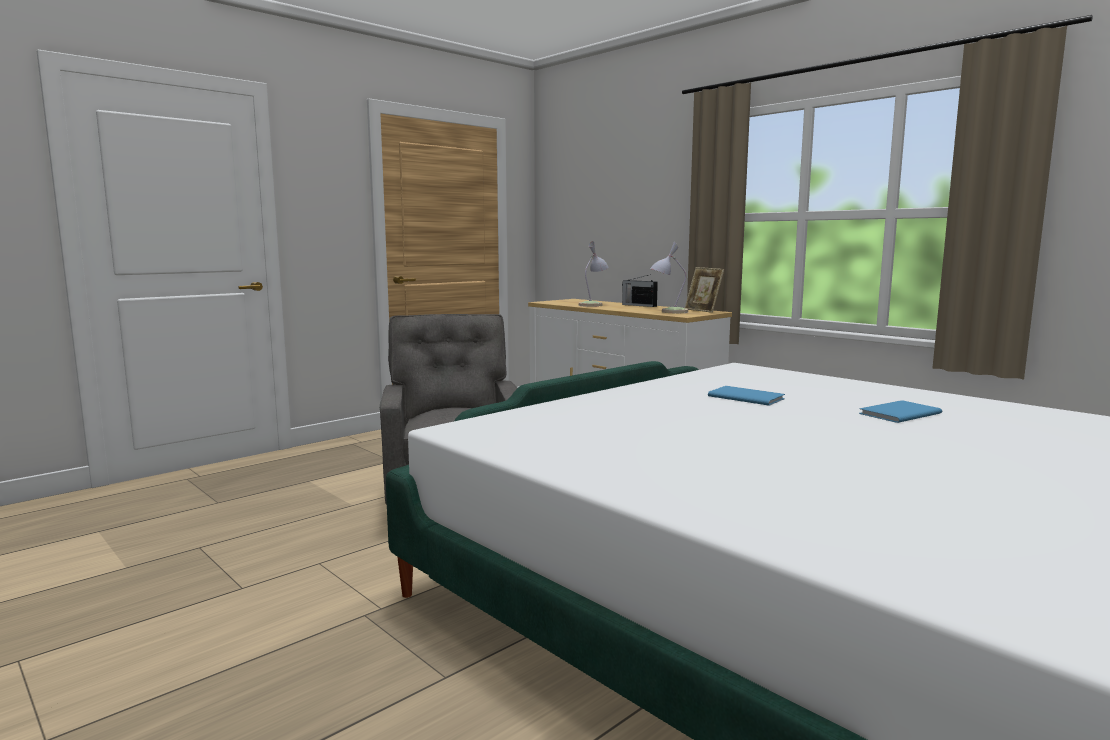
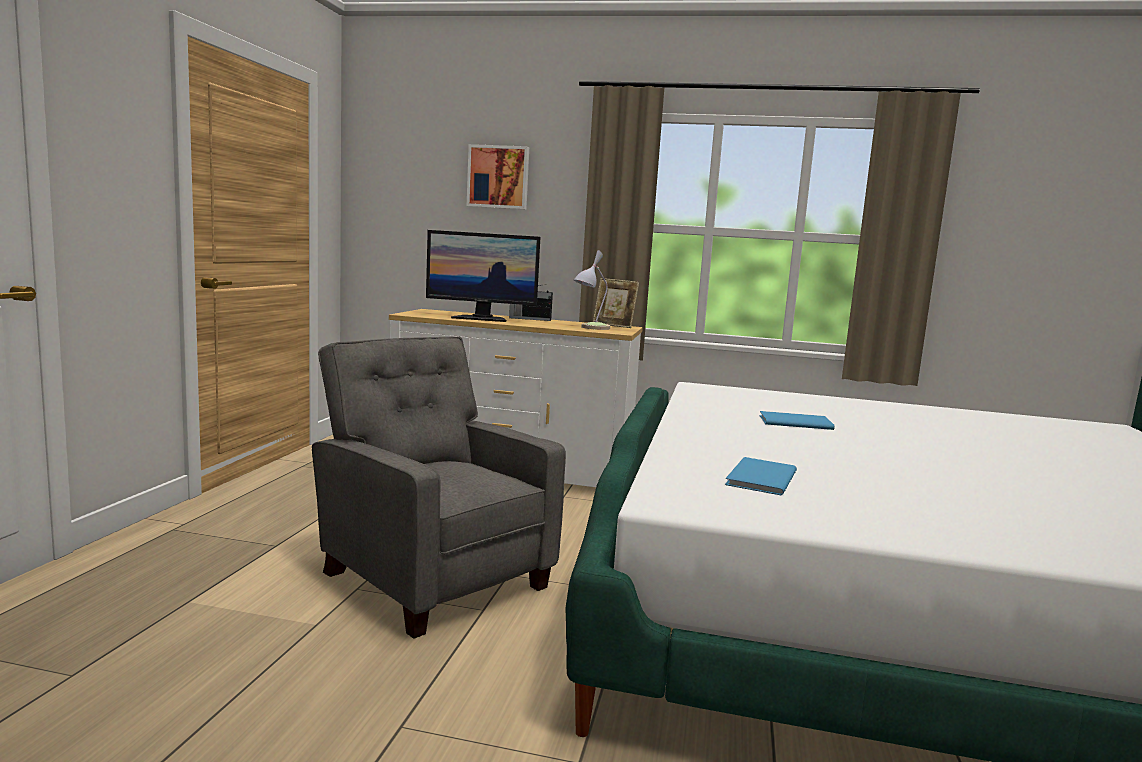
camera: 35 degrees left, 0 degrees up
table lamp [578,241,608,307] -> monitor [426,230,540,322]
blue book [859,400,942,423] -> blue book moved to [725,457,797,495]
none -> picture [467,144,529,210]

